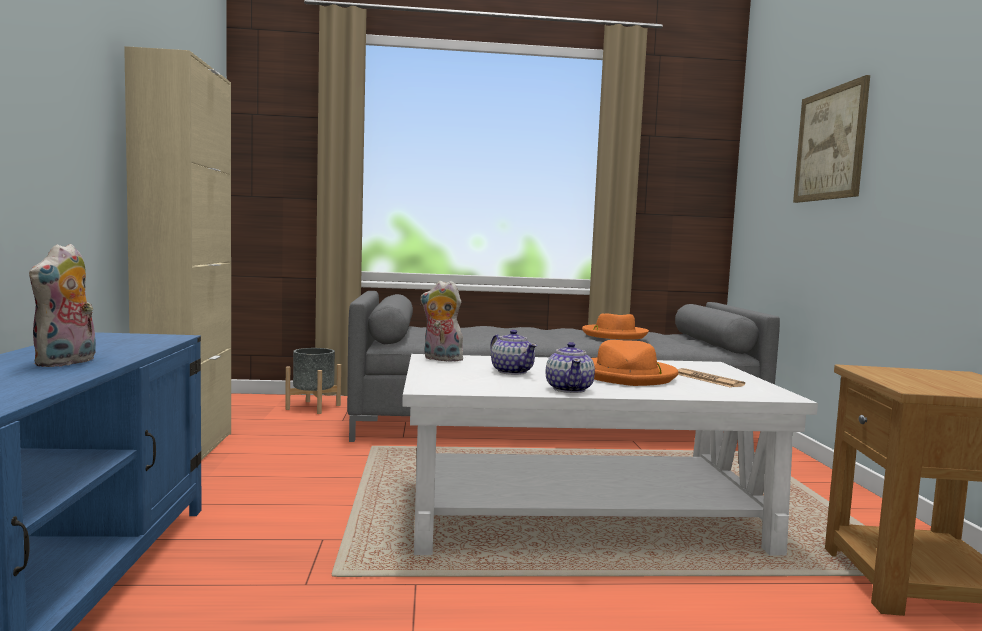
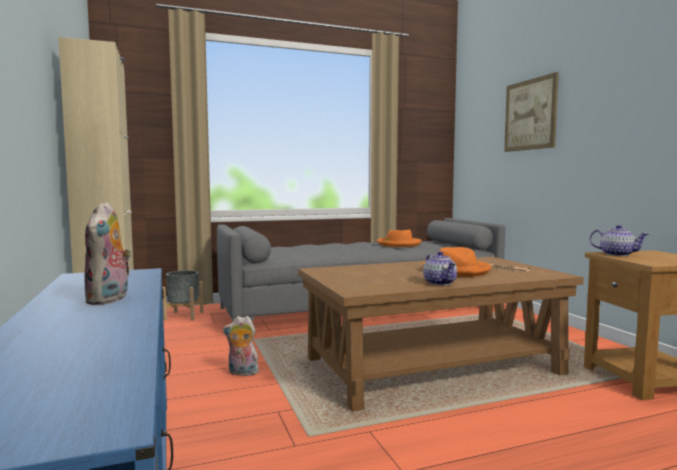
camera: 15 degrees left, 0 degrees up
white coffee table [402,354,818,555] -> brown coffee table [298,257,584,412]
plush toy [420,281,463,362] -> plush toy moved to [223,316,259,376]
teapot [490,330,537,375] -> teapot moved to [590,225,649,256]

